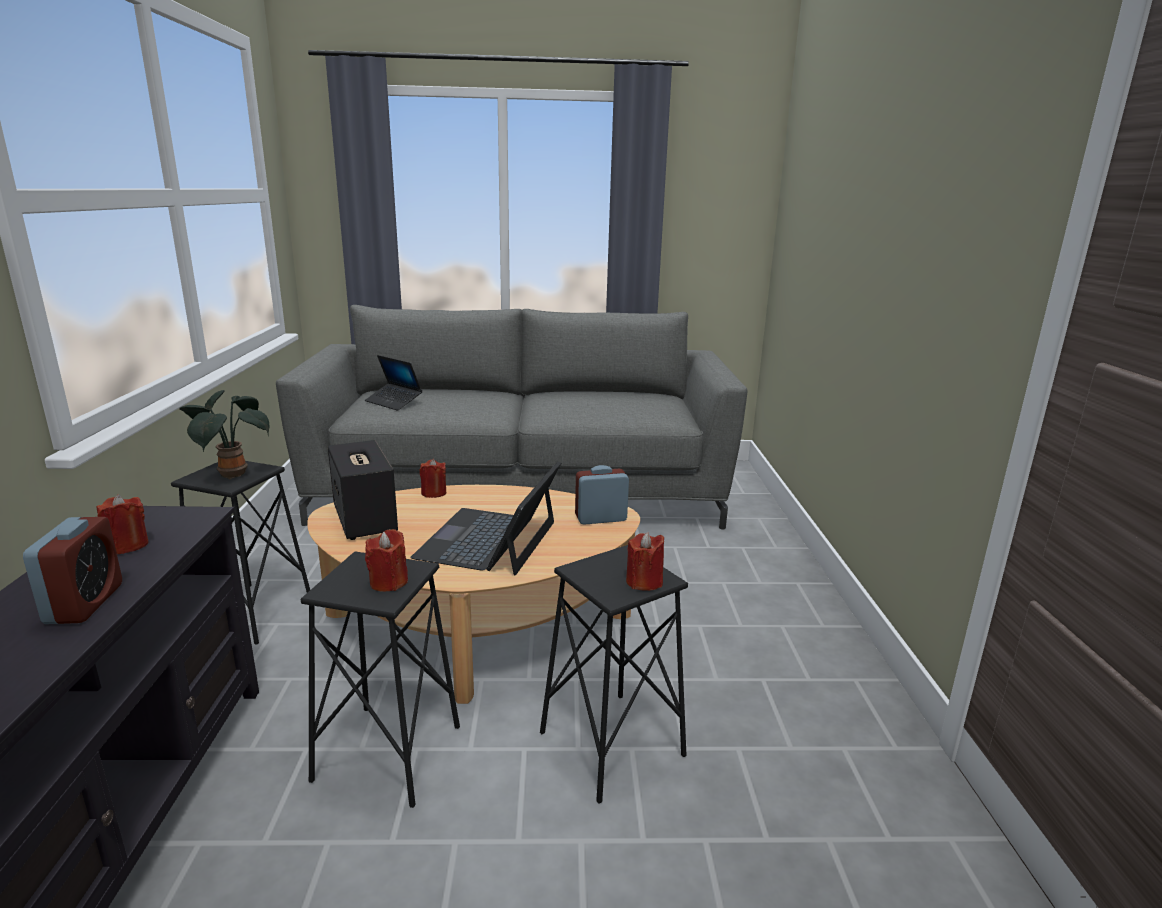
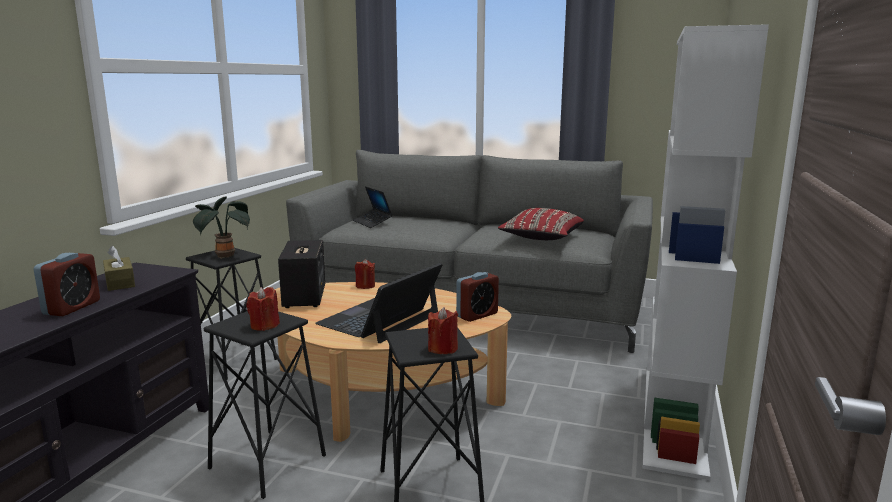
camera: 20 degrees right, 5 degrees down
red candle [97,495,149,554] -> brown tissue box [103,246,135,291]
alarm clock [575,465,629,525] -> alarm clock turned 135 degrees clockwise [456,272,499,322]
none -> red pillow [498,208,584,240]
none -> white bookcase [643,24,769,481]

